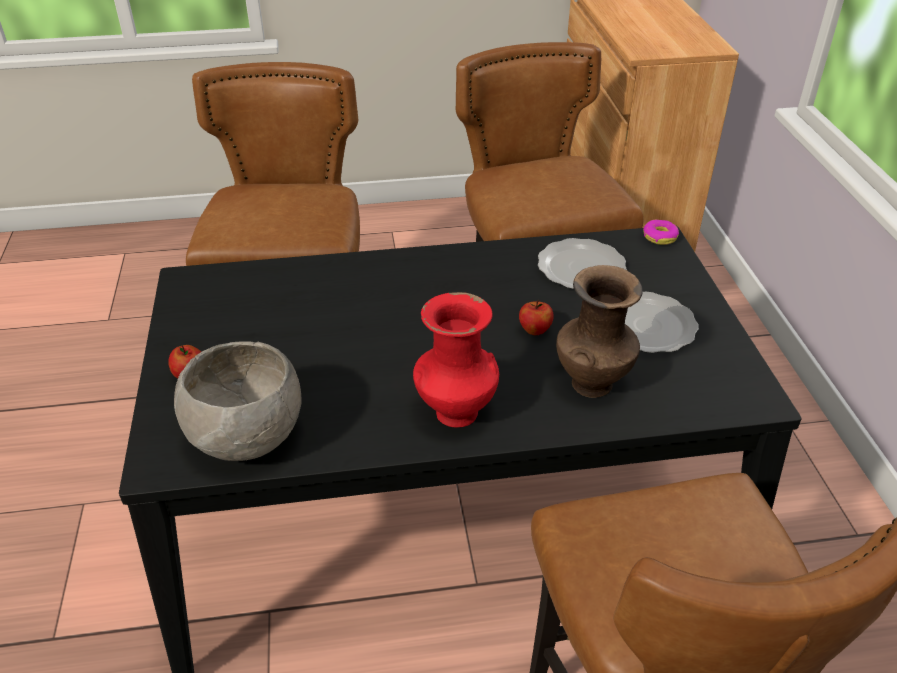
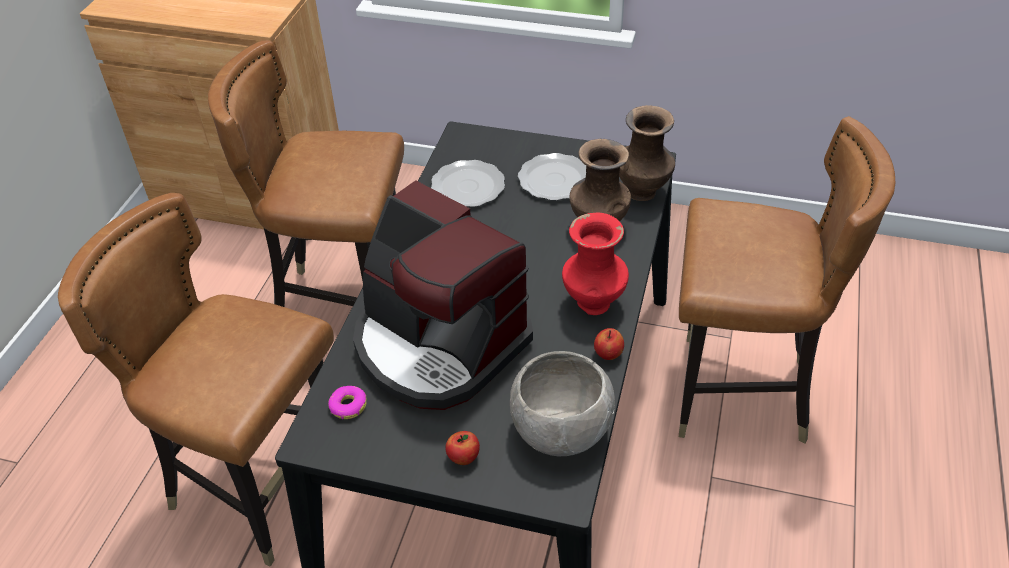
camera: 65 degrees left, 5 degrees up
apple [519,300,554,335] -> apple moved to [594,328,624,360]
donut [643,220,679,245] -> donut moved to [328,386,367,419]
none -> coffee machine [353,180,533,410]
none -> brown vase [619,105,675,201]

